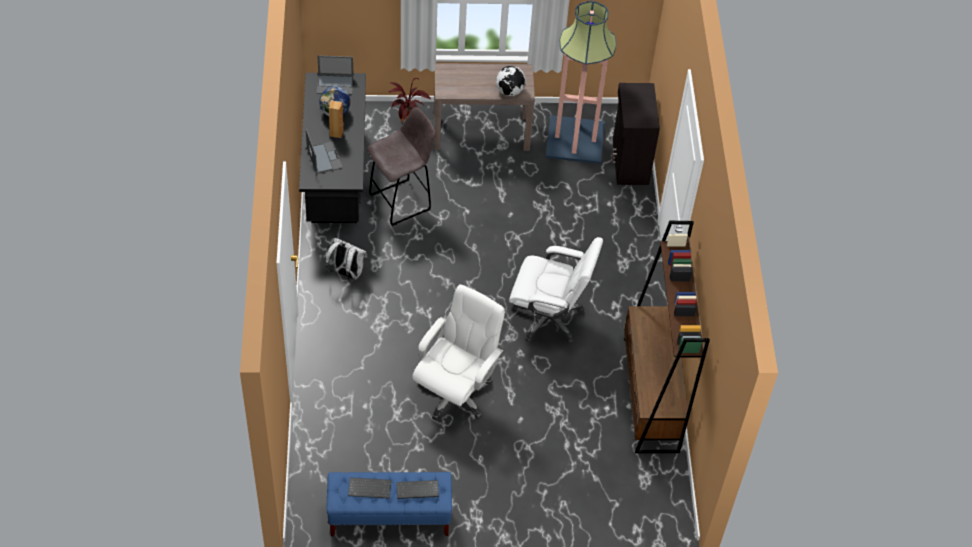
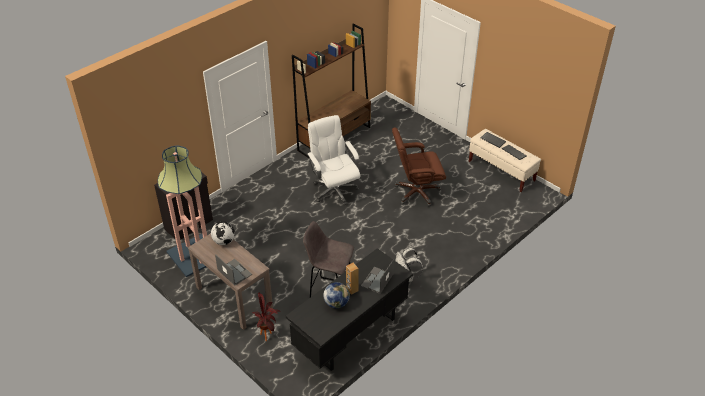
camera: 130 degrees left, 10 degrees down
laptop [317,56,354,95] -> laptop moved to [215,254,252,285]
blue bench [326,472,452,536] -> beige bench [468,129,541,192]
white office chair [412,284,505,421] -> brown office chair [392,127,446,207]

